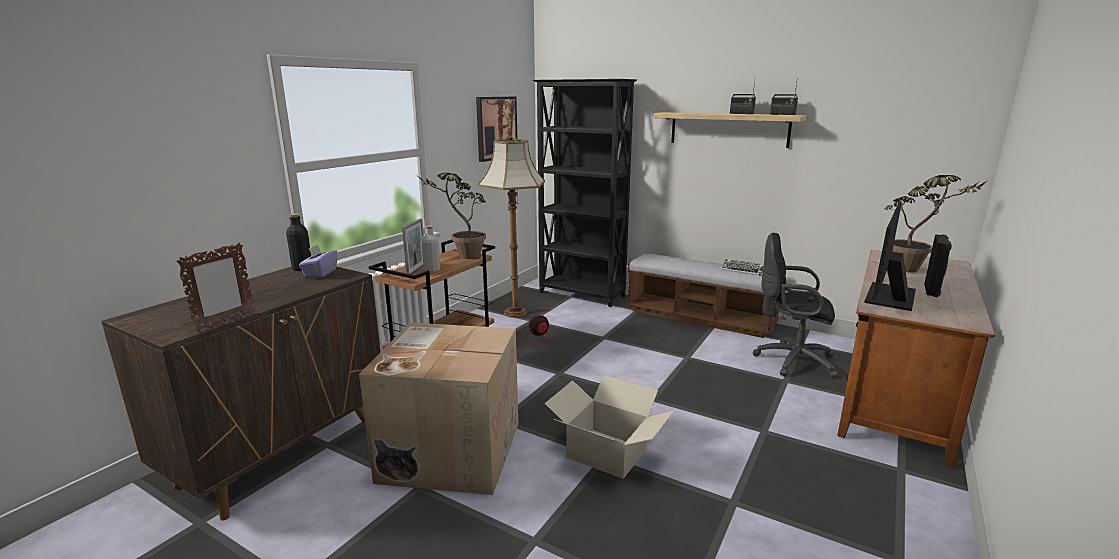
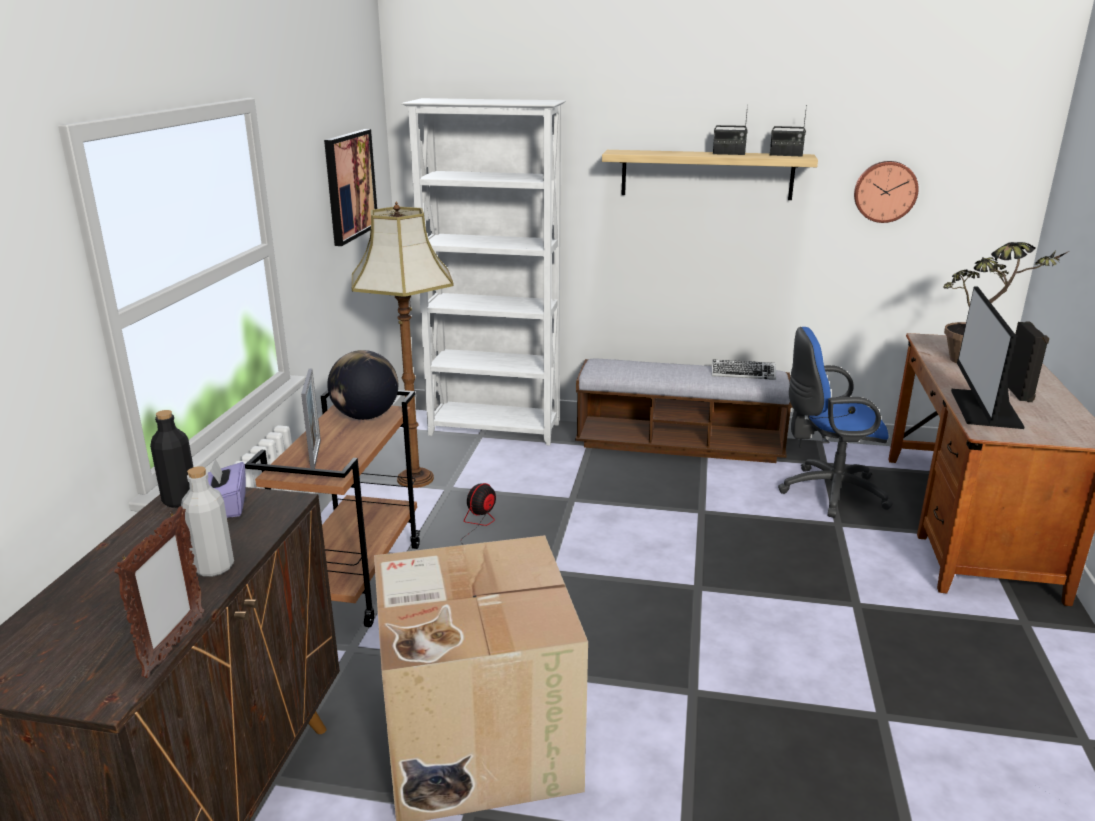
camera: 20 degrees left, 5 degrees up
potted plant [418,173,486,259] -> globe [327,350,398,420]
grey bottle [422,226,440,273] -> grey bottle moved to [181,466,234,577]
black bookcase [533,79,637,307] -> white bookcase [401,98,566,446]
cardboard box [544,375,674,479] -> none
black office chair [753,233,838,378] -> blue office chair [778,327,893,518]
none -> wall clock [854,161,919,223]

